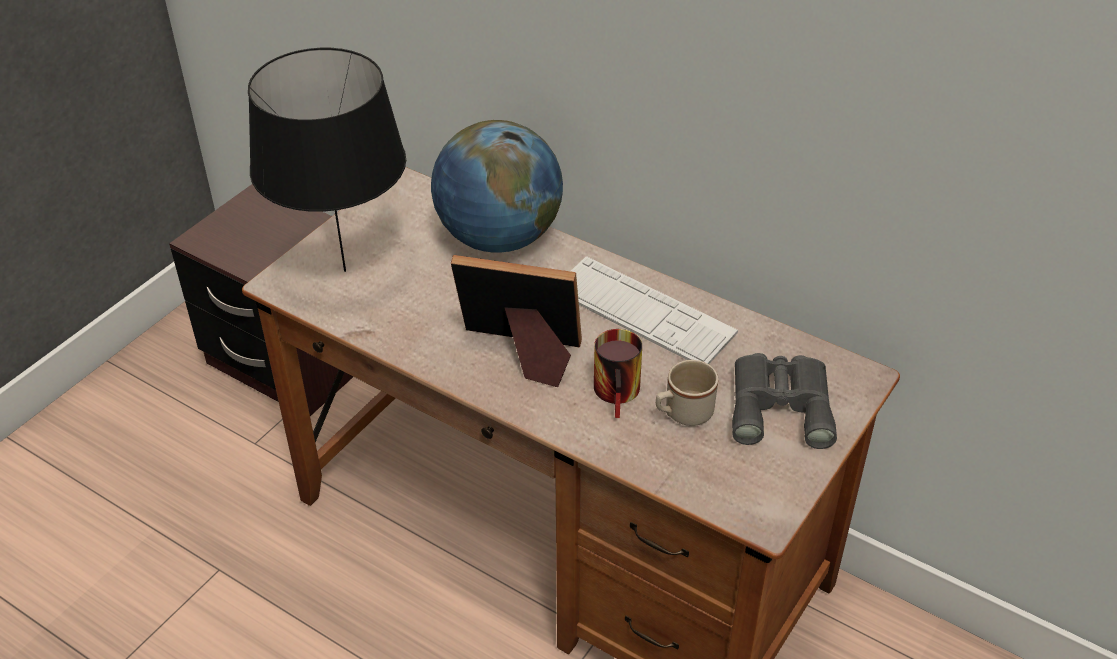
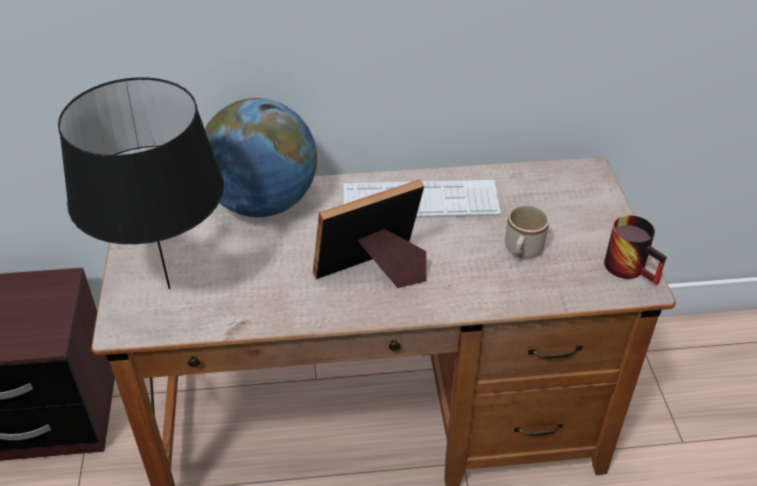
camera: 40 degrees left, 0 degrees up
mug [594,329,642,418] -> mug moved to [604,215,667,285]
grey binoculars [732,353,837,449] -> none

